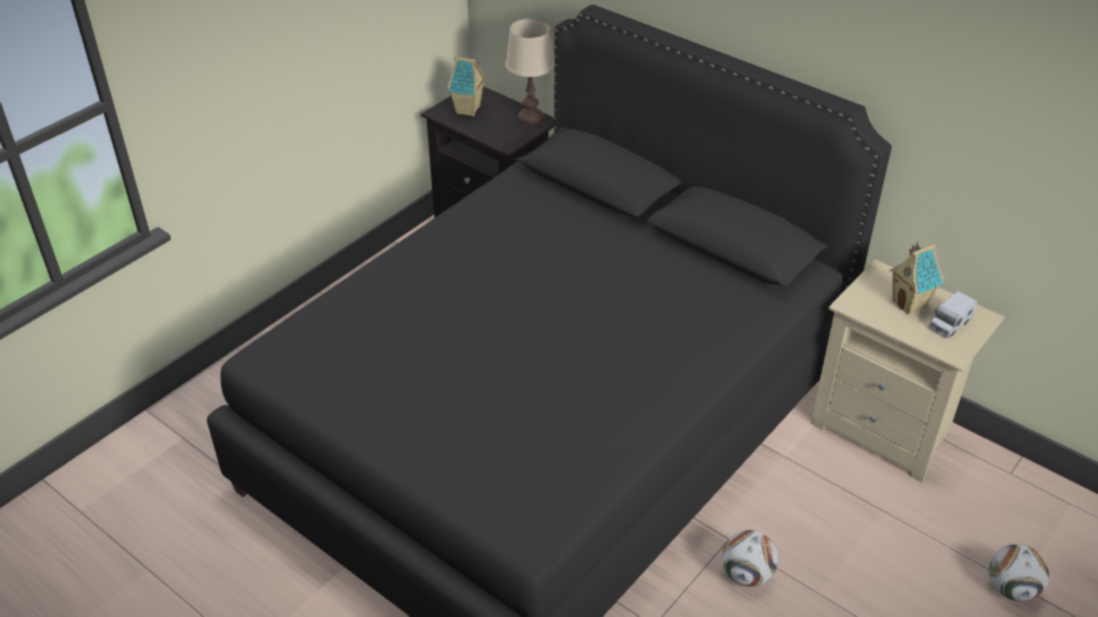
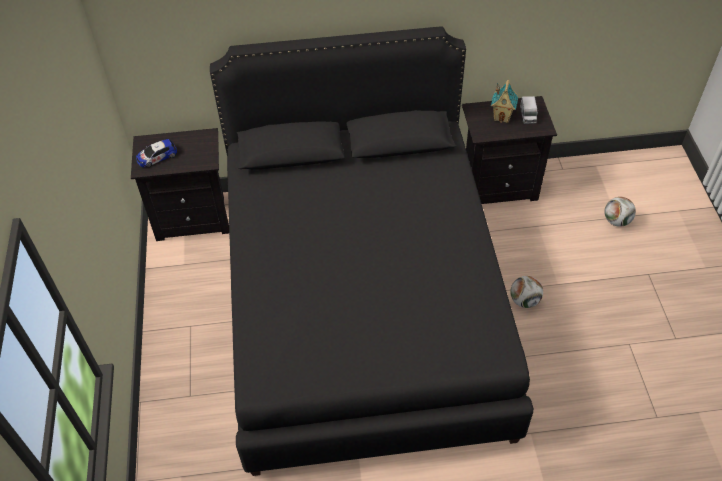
camera: 45 degrees left, 10 degrees up
toy house [447,56,486,117] -> toy car [136,139,177,167]
beige table lamp [505,19,554,125] -> none
beige nightstand [811,260,1005,482] -> black nightstand [462,96,557,204]

